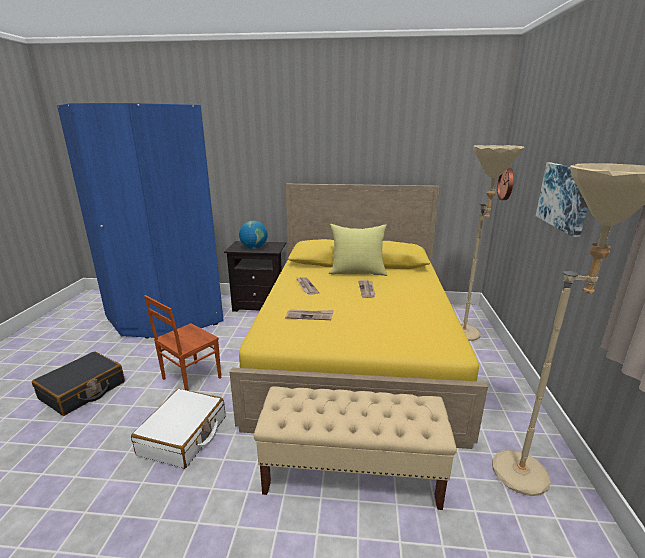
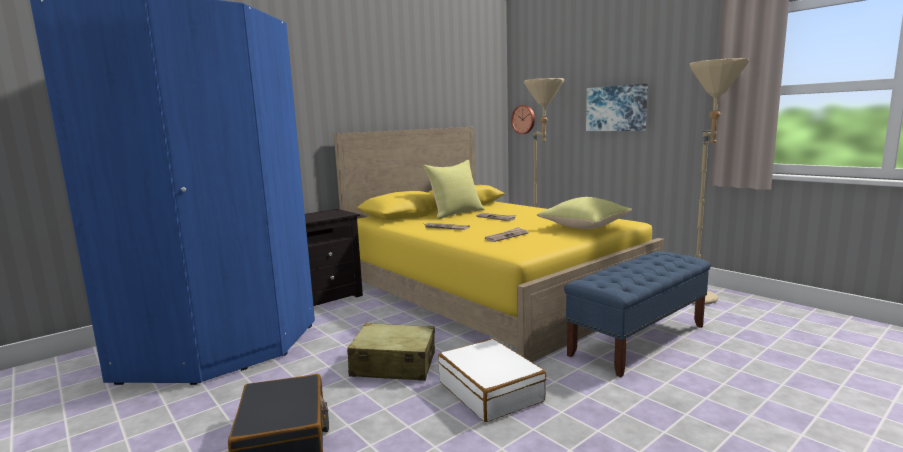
camera: 45 degrees left, 10 degrees down
brown chair [144,295,221,391] -> beige suitcase [347,323,435,381]
globe [239,221,268,249] -> none
beige bench [254,387,457,510] -> blue bench [564,251,711,377]
none -> yellow pillow [537,197,632,229]

